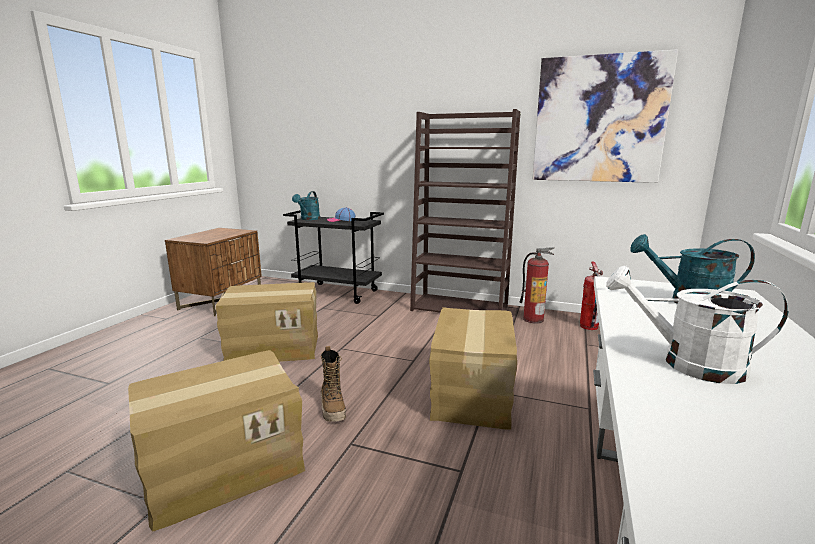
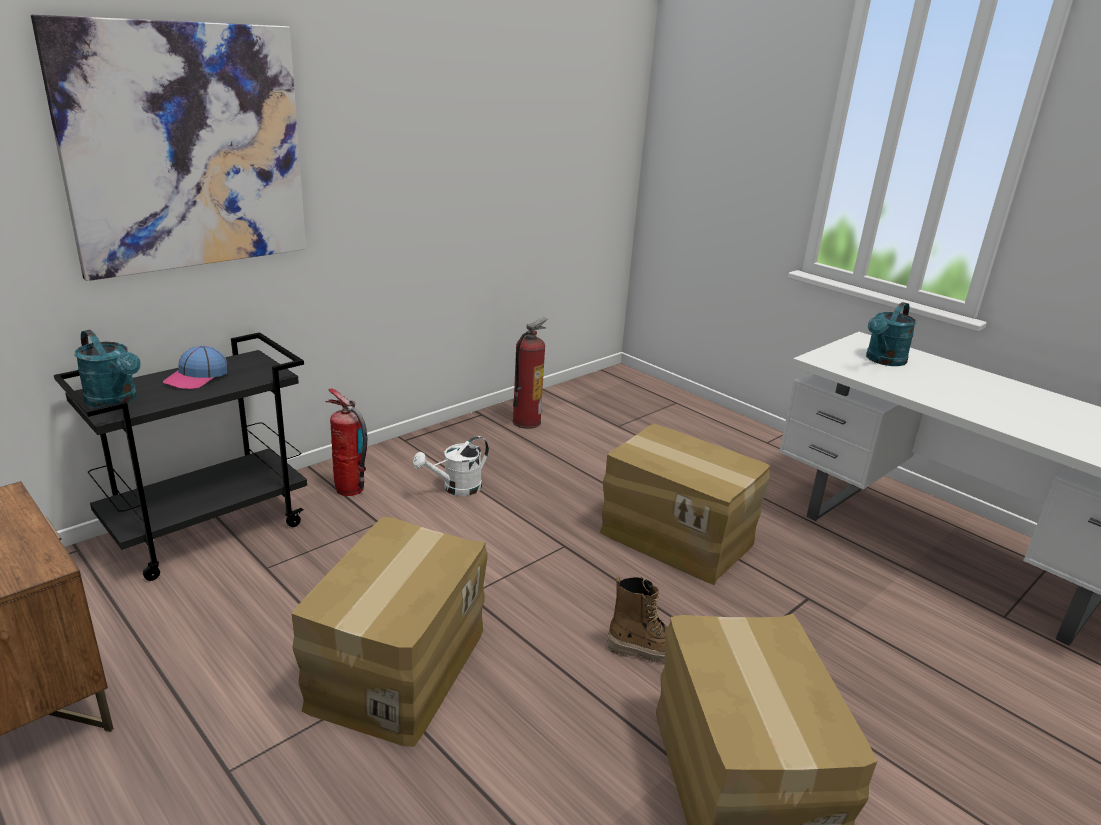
camera: 65 degrees left, 10 degrees up
brown bookcase [410,109,520,312] -> none
picture [533,49,678,183] -> picture moved to [31,15,306,281]
fire extinguisher [580,261,603,330] -> fire extinguisher moved to [325,389,367,496]
white watering can [606,266,789,384] -> white watering can moved to [413,436,489,496]

